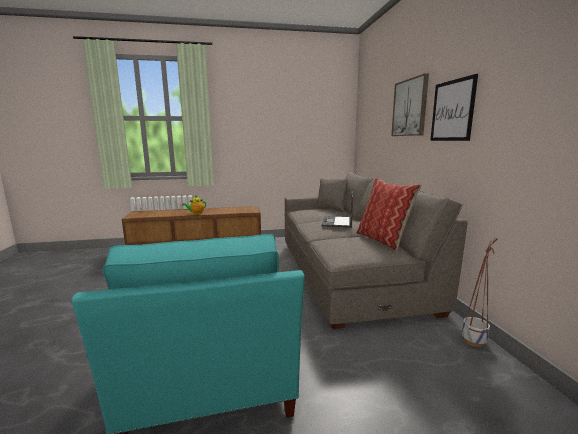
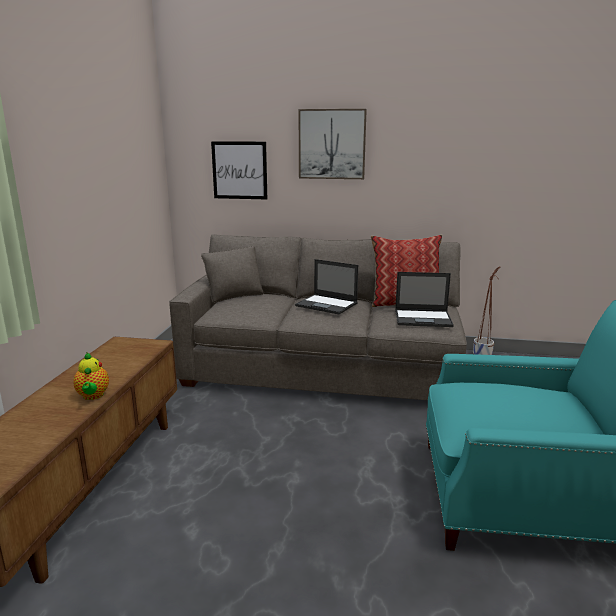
camera: 70 degrees left, 5 degrees up
picture [430,74,478,141] -> picture moved to [211,141,267,199]
none -> laptop [395,272,454,327]

